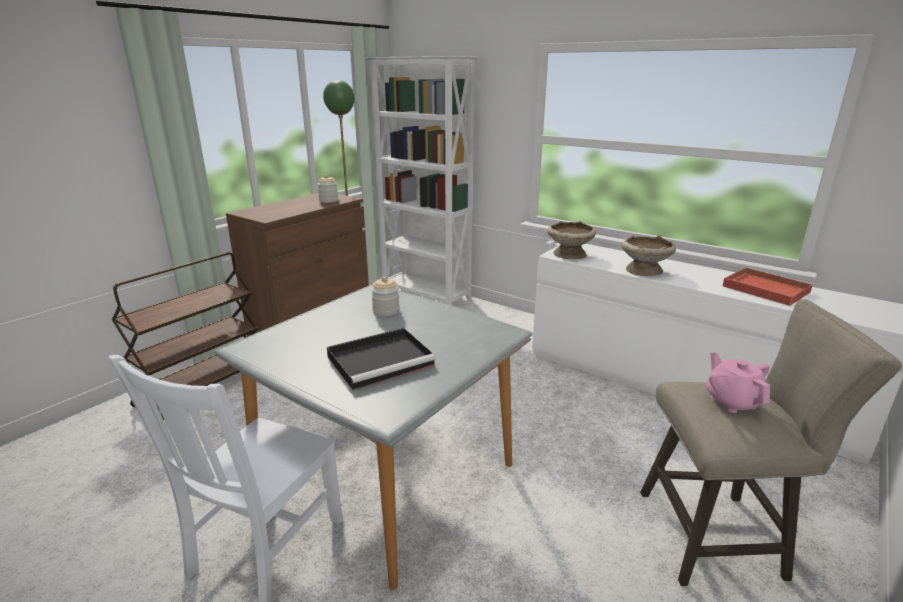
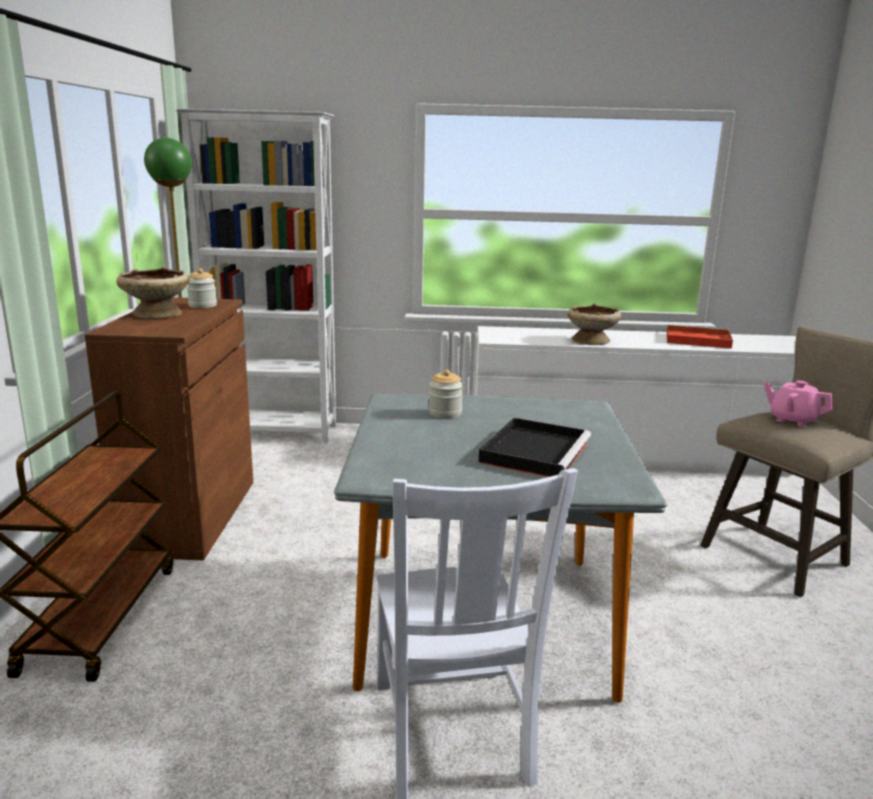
camera: 35 degrees left, 5 degrees down
beige bowl [548,221,596,259] -> beige bowl moved to [116,267,189,319]

